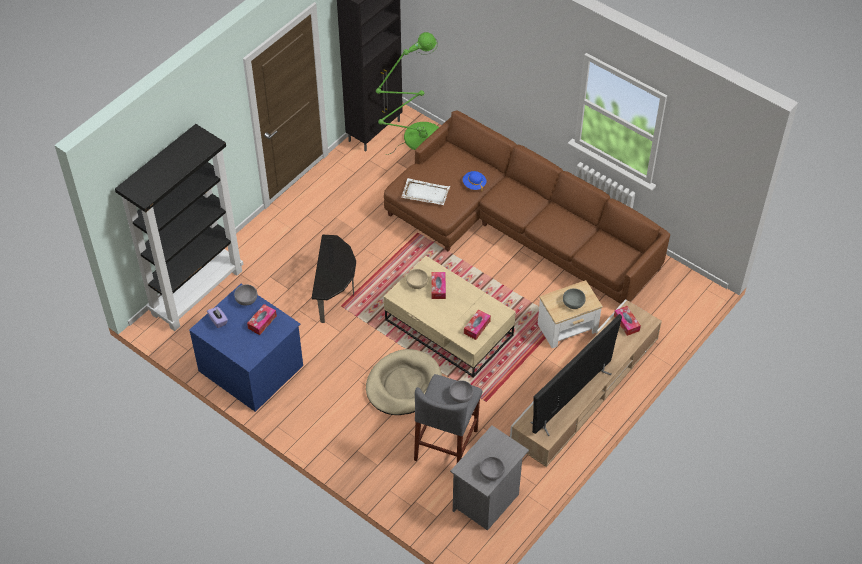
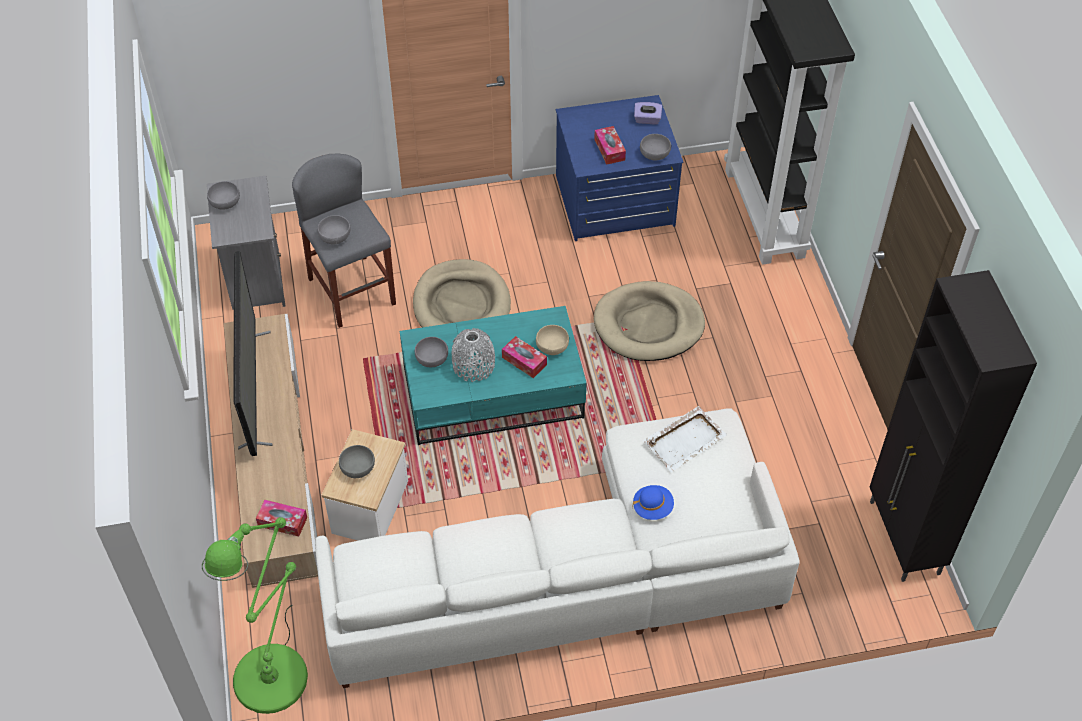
camera: 130 degrees right, 0 degrees up
side table [312,235,356,323] -> beige dog bed [594,281,705,361]
green floor lamp [376,32,439,155] -> green floor lamp moved to [202,517,308,714]
brown sofa [384,111,670,304] -> white sofa [315,408,800,688]
beige coffee table [384,256,516,378] -> turquoise coffee table [400,306,587,445]
tissue box [464,310,491,340] -> grey bowl [415,337,448,367]
none -> grey vase [452,328,495,382]

